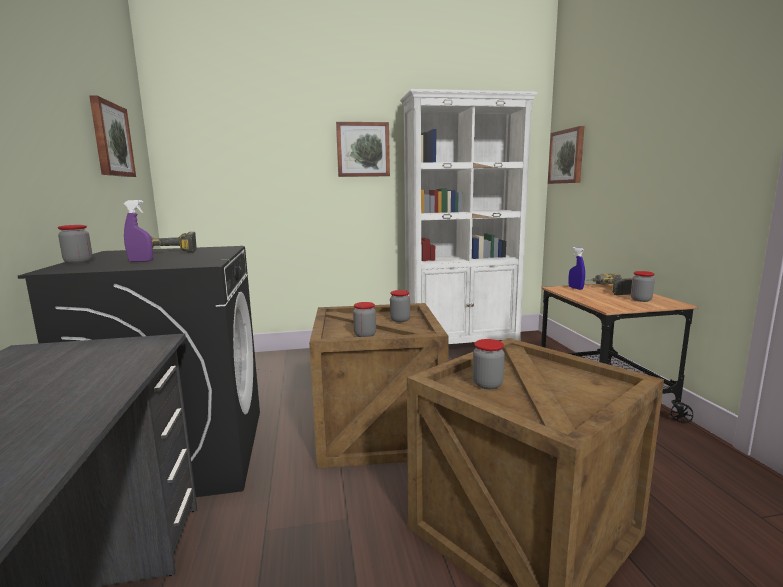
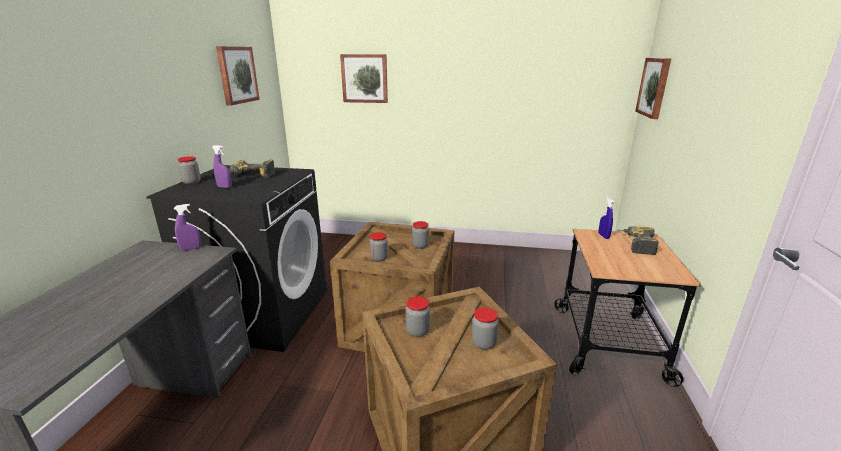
camera: 20 degrees right, 10 degrees up
picture [336,122,390,177] -> picture moved to [340,54,388,103]
white bookcase [400,89,537,344] -> none
jar [631,271,655,302] -> jar moved to [472,307,499,350]
none -> purple spray bottle [174,204,201,251]

